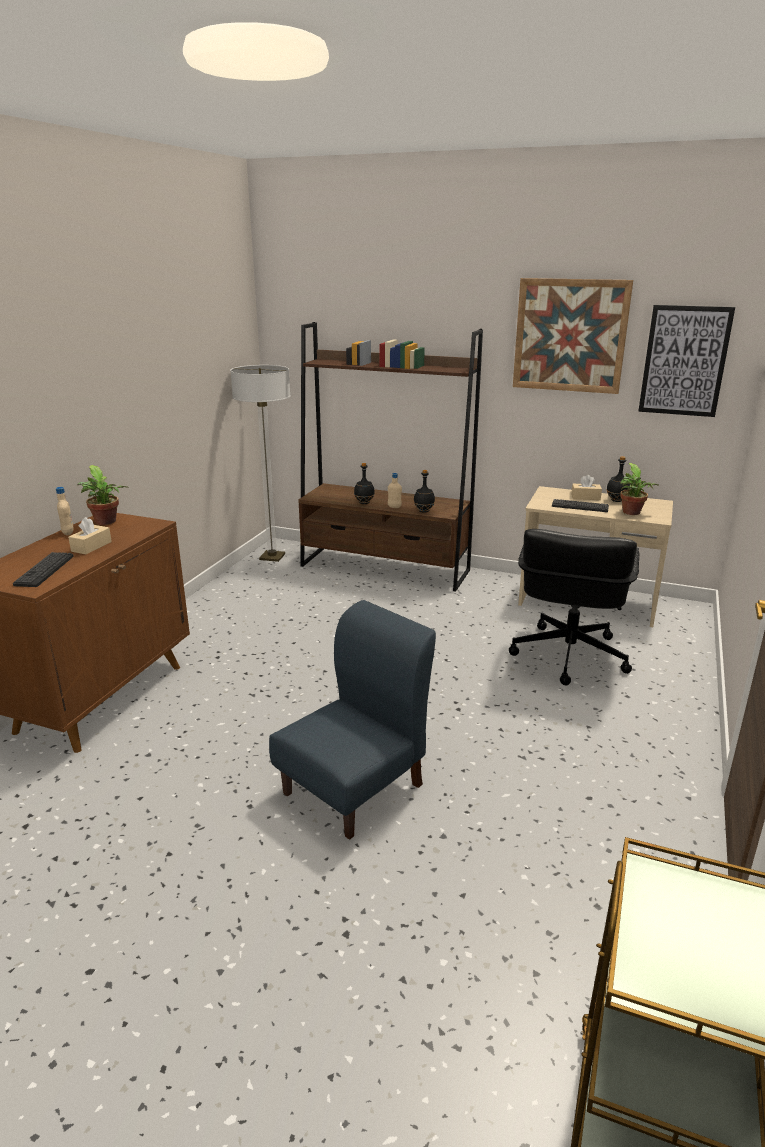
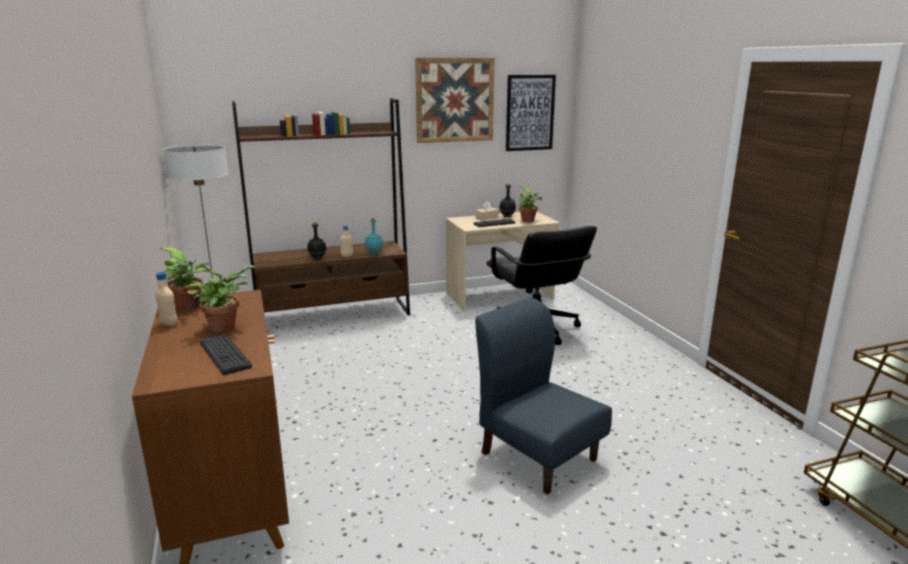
camera: 40 degrees left, 5 degrees down
beige tissue box [68,517,112,554] -> potted plant [187,265,254,332]
blue chair [269,600,436,840] -> blue chair turned 45 degrees counterclockwise [475,297,612,495]
black bottle [414,470,435,513] -> turquoise bottle [365,218,383,255]

